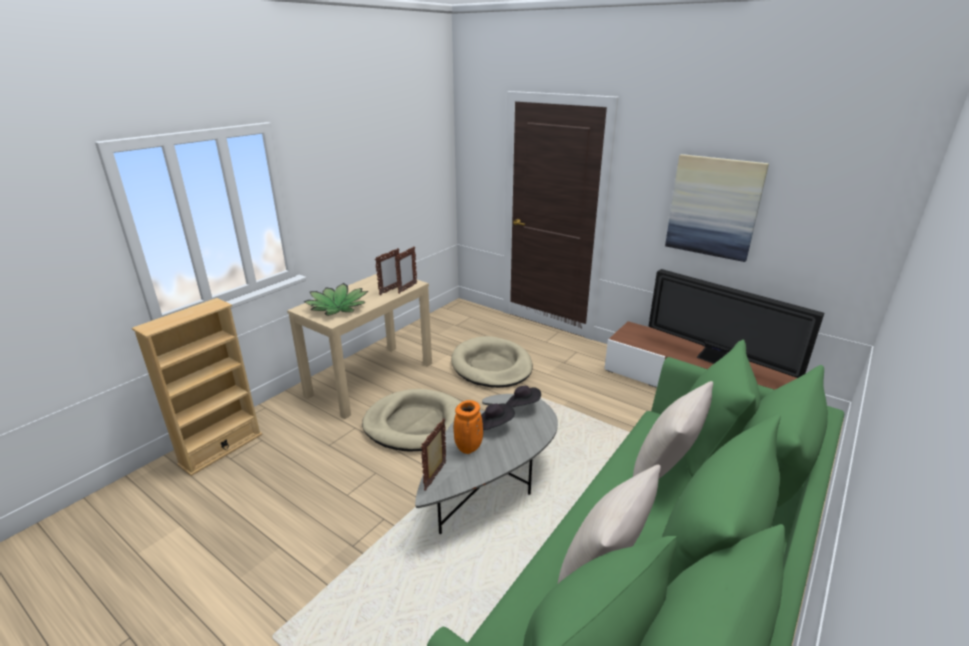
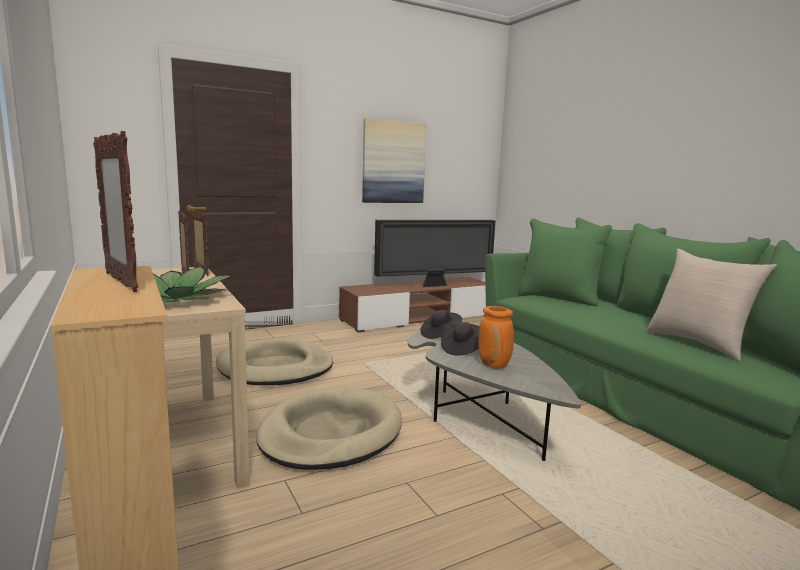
camera: 65 degrees left, 15 degrees down
picture frame [421,418,446,490] -> picture frame moved to [93,131,138,292]
beige pillow [633,381,713,479] -> none

